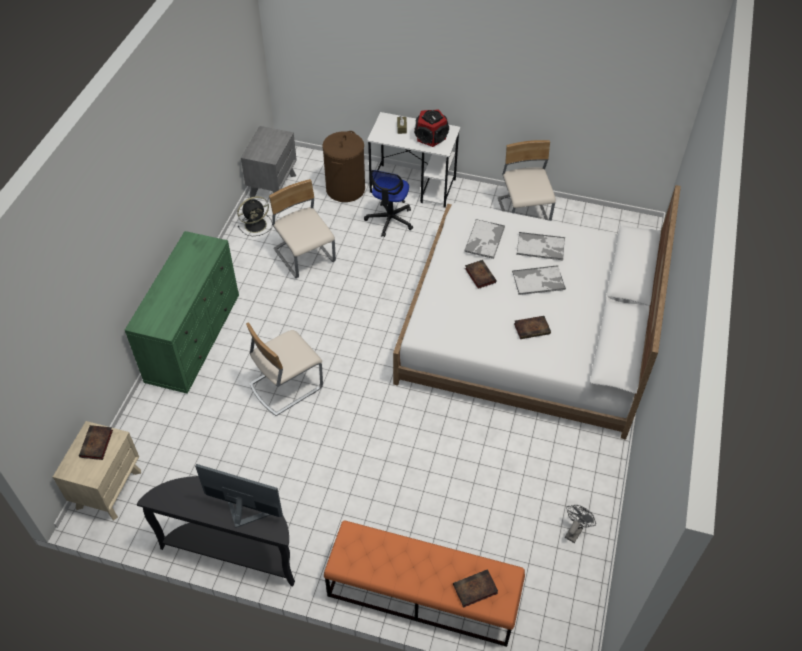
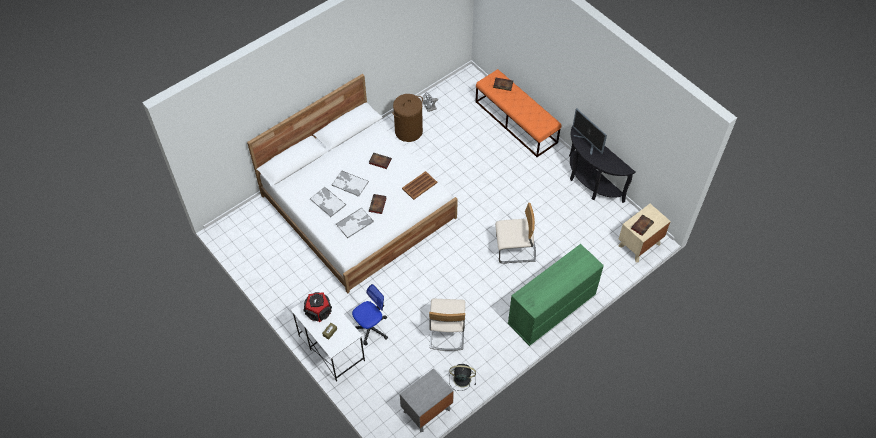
camera: 145 degrees left, 5 degrees up
brown laundry basket [322,131,365,202] -> brown laundry basket moved to [392,94,423,142]
beige chair [498,140,556,221] -> none
none -> brown tray [402,171,437,200]

